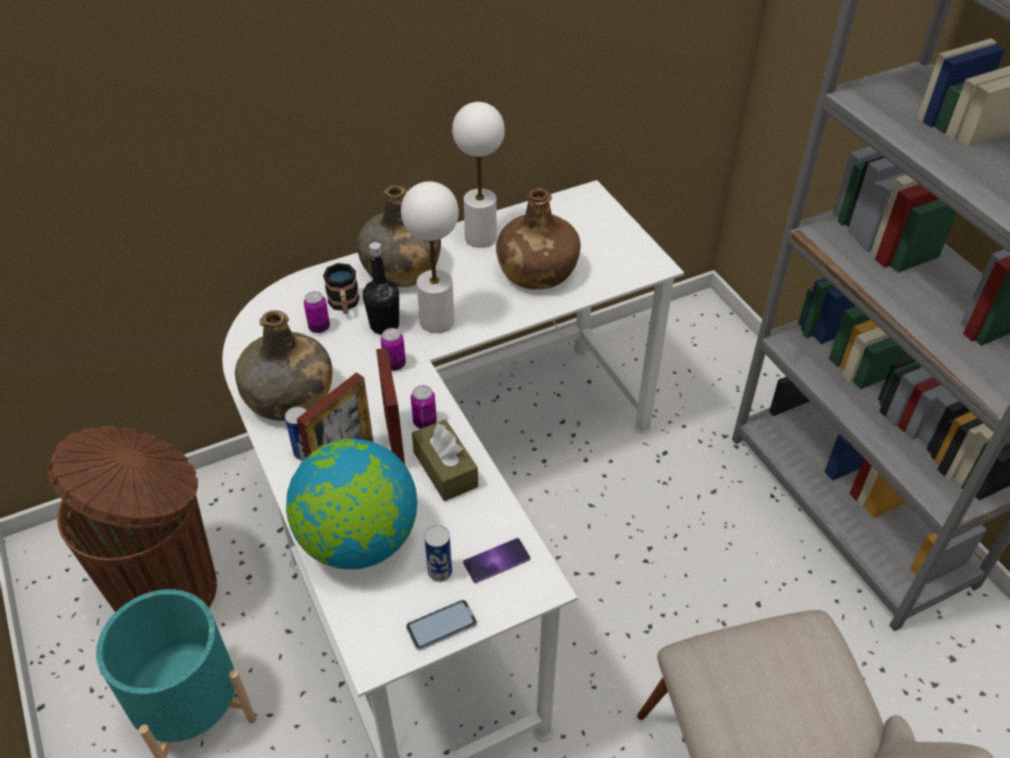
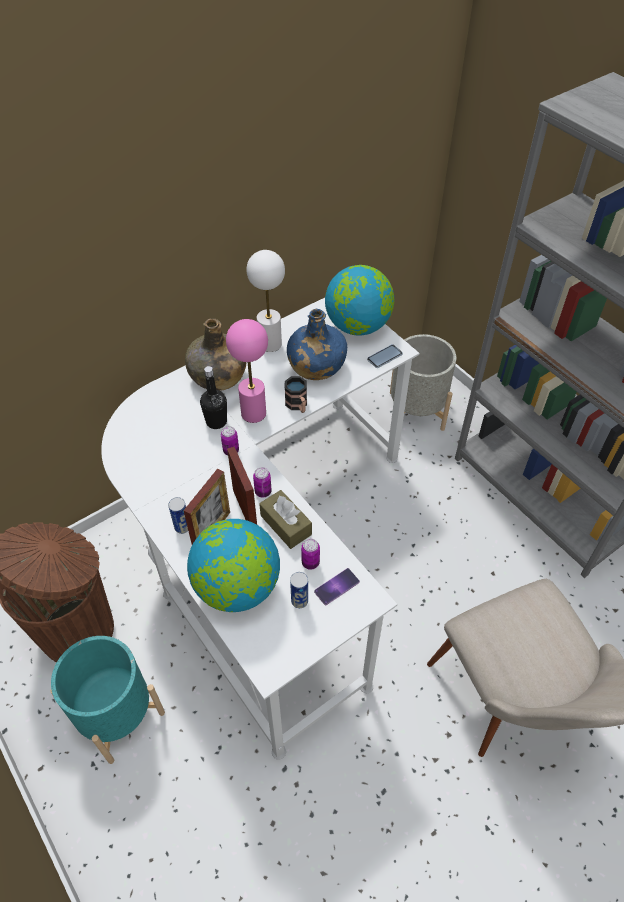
camera: 10 degrees left, 5 degrees up
green bottle [235,310,332,421] -> none
can [304,291,330,333] -> can moved to [301,539,320,570]
mug [323,263,360,314] -> mug moved to [284,376,307,413]
white table lamp [401,181,459,333] -> pink table lamp [226,319,268,423]
phone [406,600,477,650] -> phone moved to [367,345,403,368]
brown bottle [496,188,581,290] -> blue bottle [287,309,347,380]
none -> globe [325,265,394,336]
none -> grey planter [390,334,456,431]

